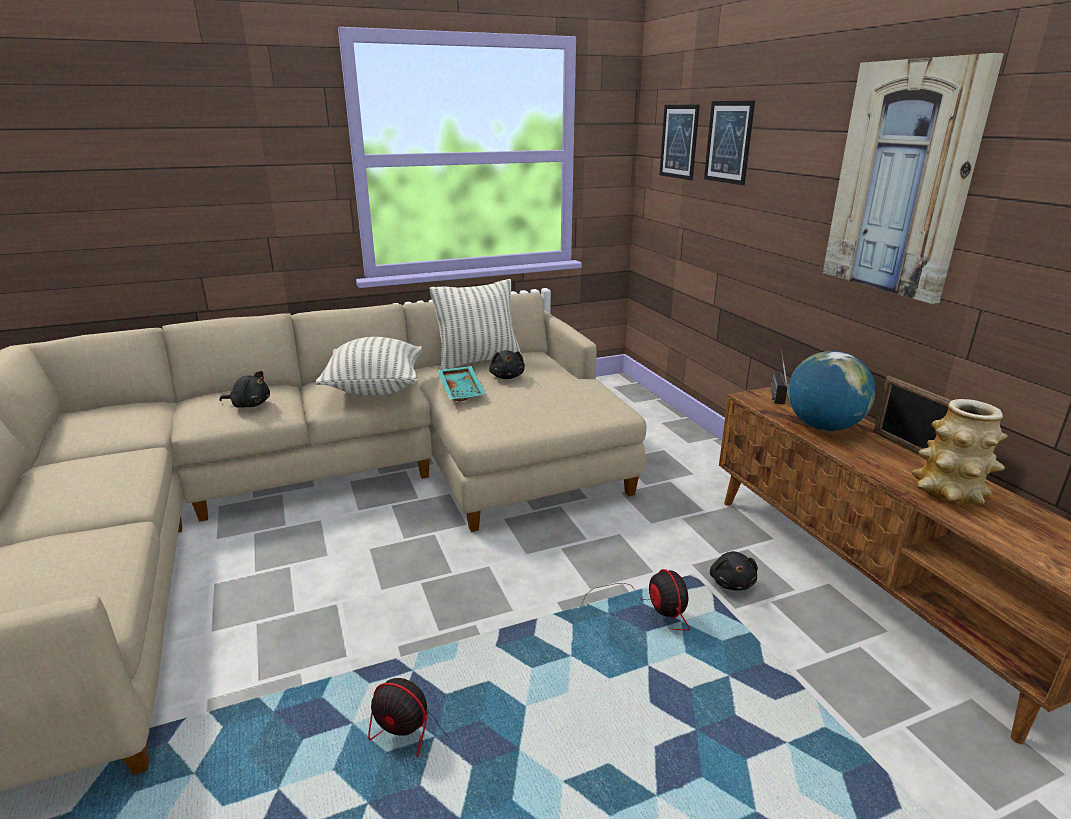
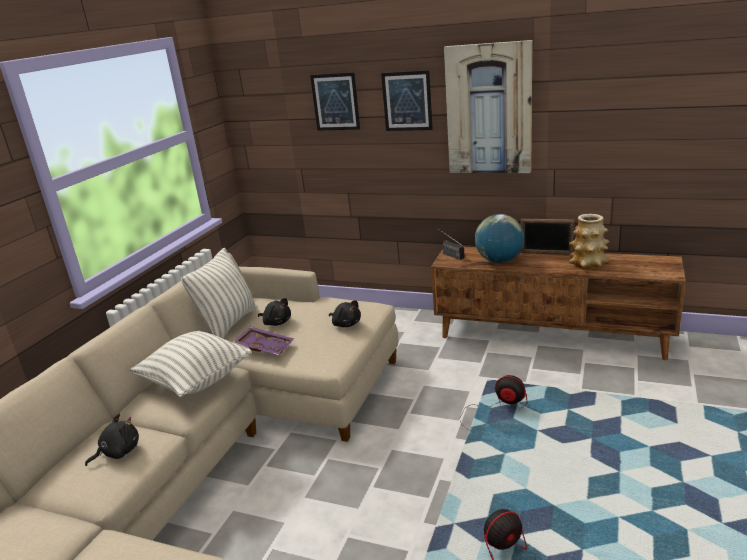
camera: 45 degrees left, 0 degrees up
turquoise tray [437,366,486,402] -> purple tray [233,327,294,355]
picture [660,105,700,180] -> picture moved to [381,70,433,131]
black plush toy [710,551,758,591] -> black plush toy moved to [329,300,361,327]

